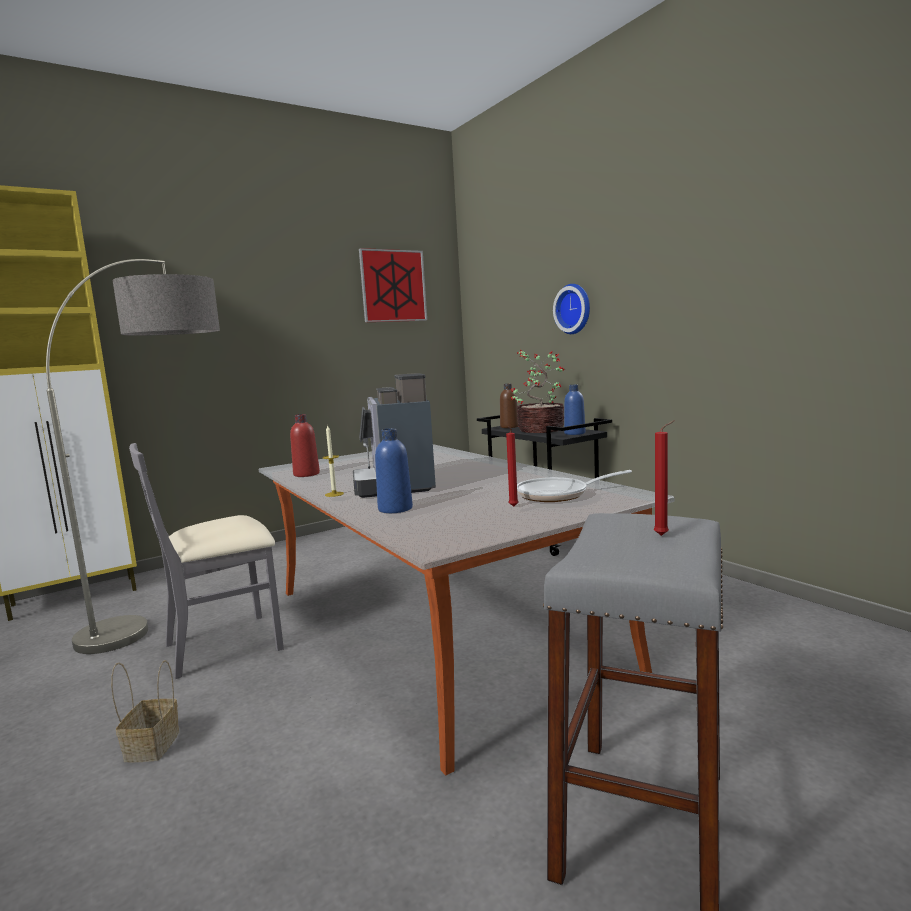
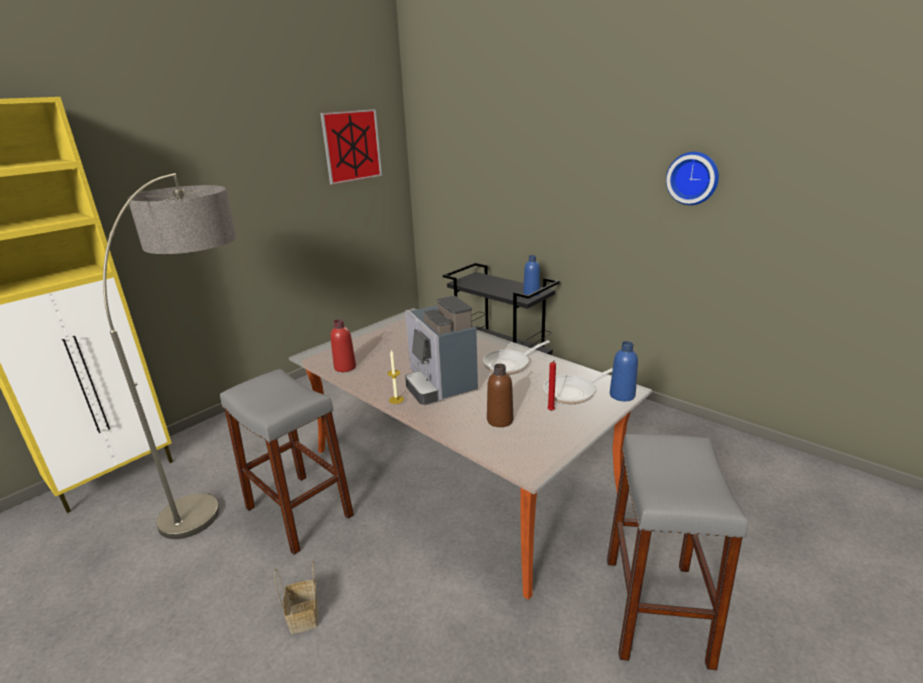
camera: 15 degrees left, 15 degrees up
grey chair [129,443,284,679] -> grey stool [220,369,354,555]
blue bottle [375,428,413,513] -> blue bottle moved to [610,341,638,401]
brown bottle [500,384,518,428] -> brown bottle moved to [487,364,513,427]
potted plant [511,349,564,433] -> none
wall clock [553,284,590,334] -> wall clock moved to [666,152,719,205]
red candle [654,420,675,536] -> none
none -> frying pan [483,340,550,374]

